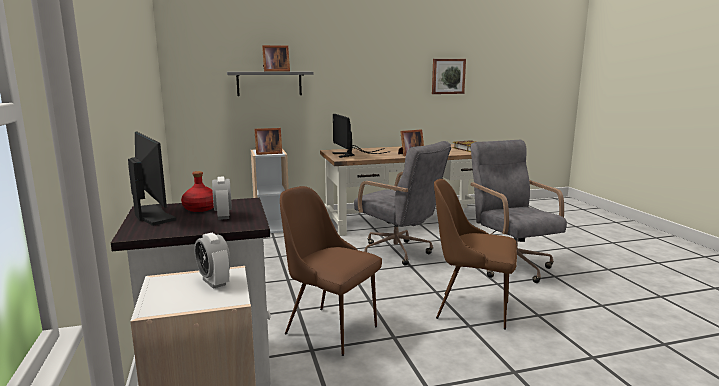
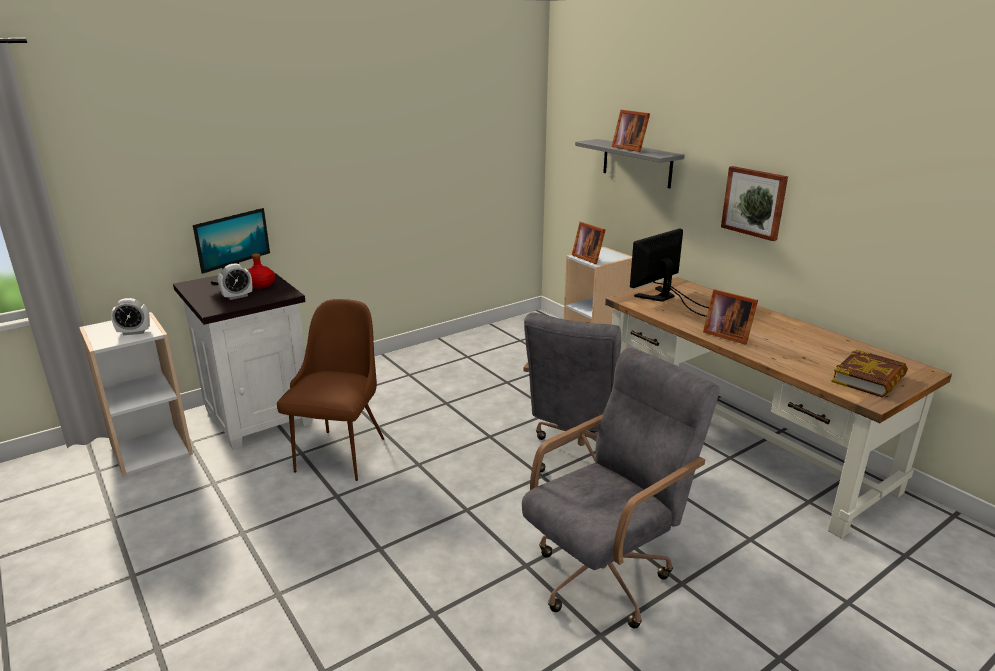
camera: 70 degrees right, 10 degrees up
alarm clock [194,233,231,289] -> alarm clock turned 135 degrees counterclockwise [111,298,150,335]
picture [432,59,466,94] -> picture moved to [721,166,788,241]
brown chair [434,179,517,330] -> none

